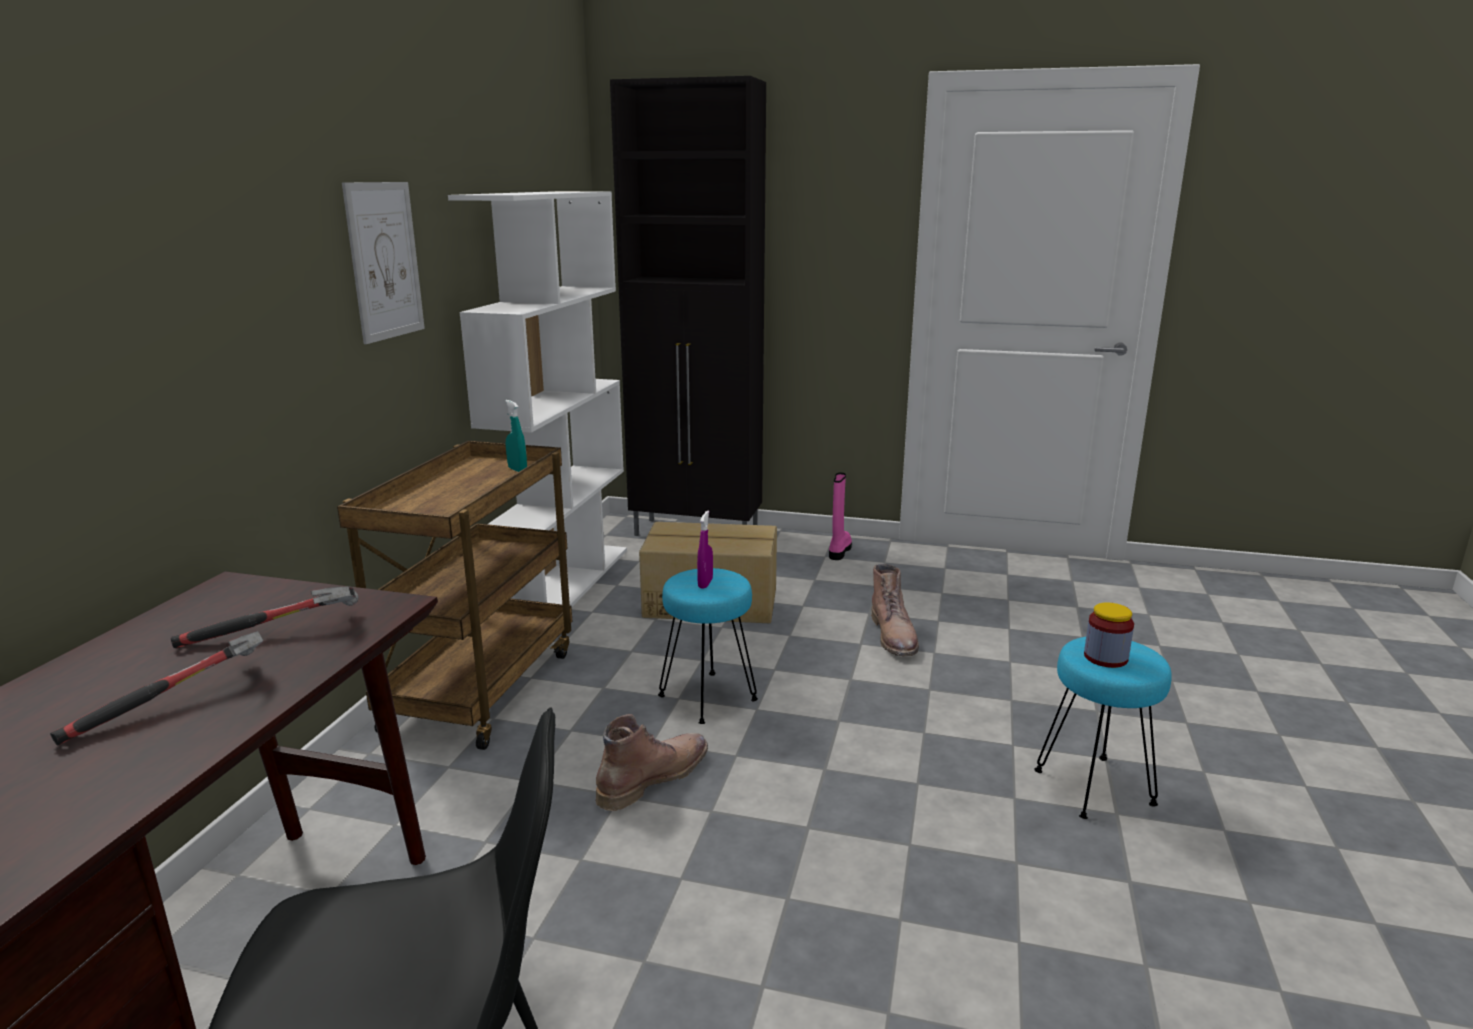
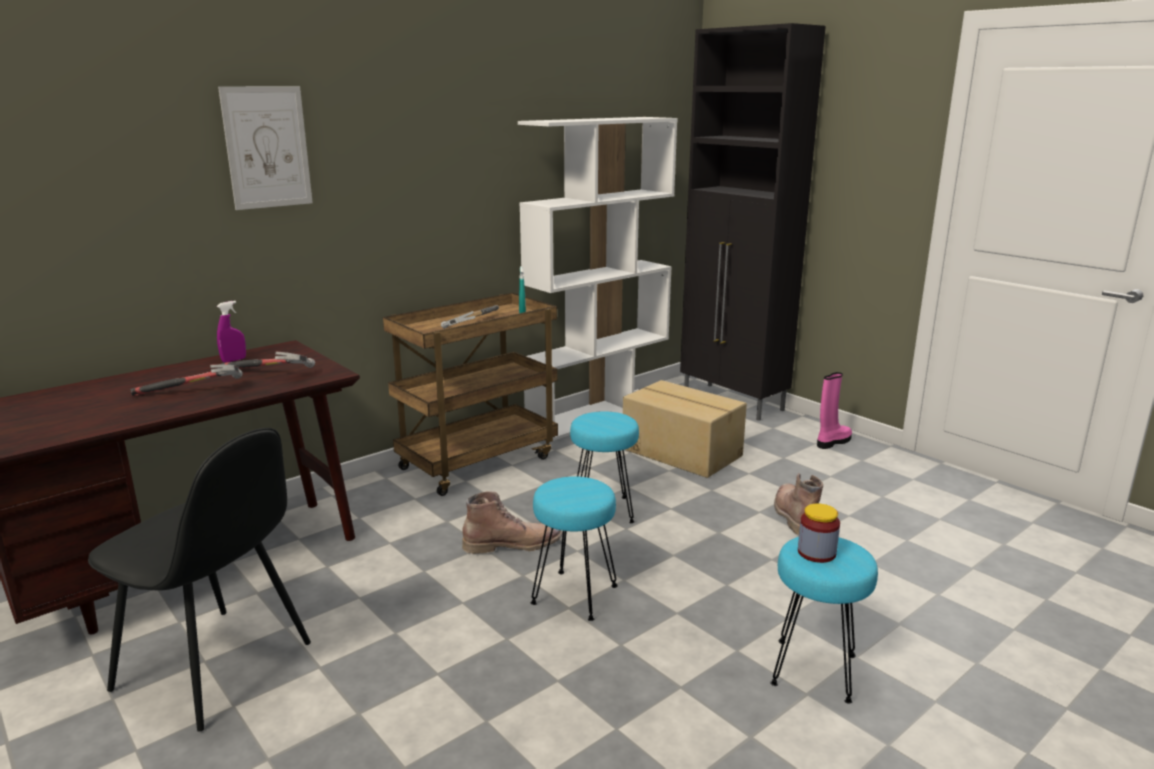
camera: 35 degrees right, 0 degrees up
picture [342,182,425,344] -> picture moved to [218,86,313,210]
purple spray bottle [697,511,713,589] -> purple spray bottle moved to [217,301,246,362]
brown boot [871,563,919,657] -> brown boot turned 150 degrees clockwise [774,473,823,535]
none -> hammer [441,305,499,329]
none -> turquoise stool [530,476,618,621]

